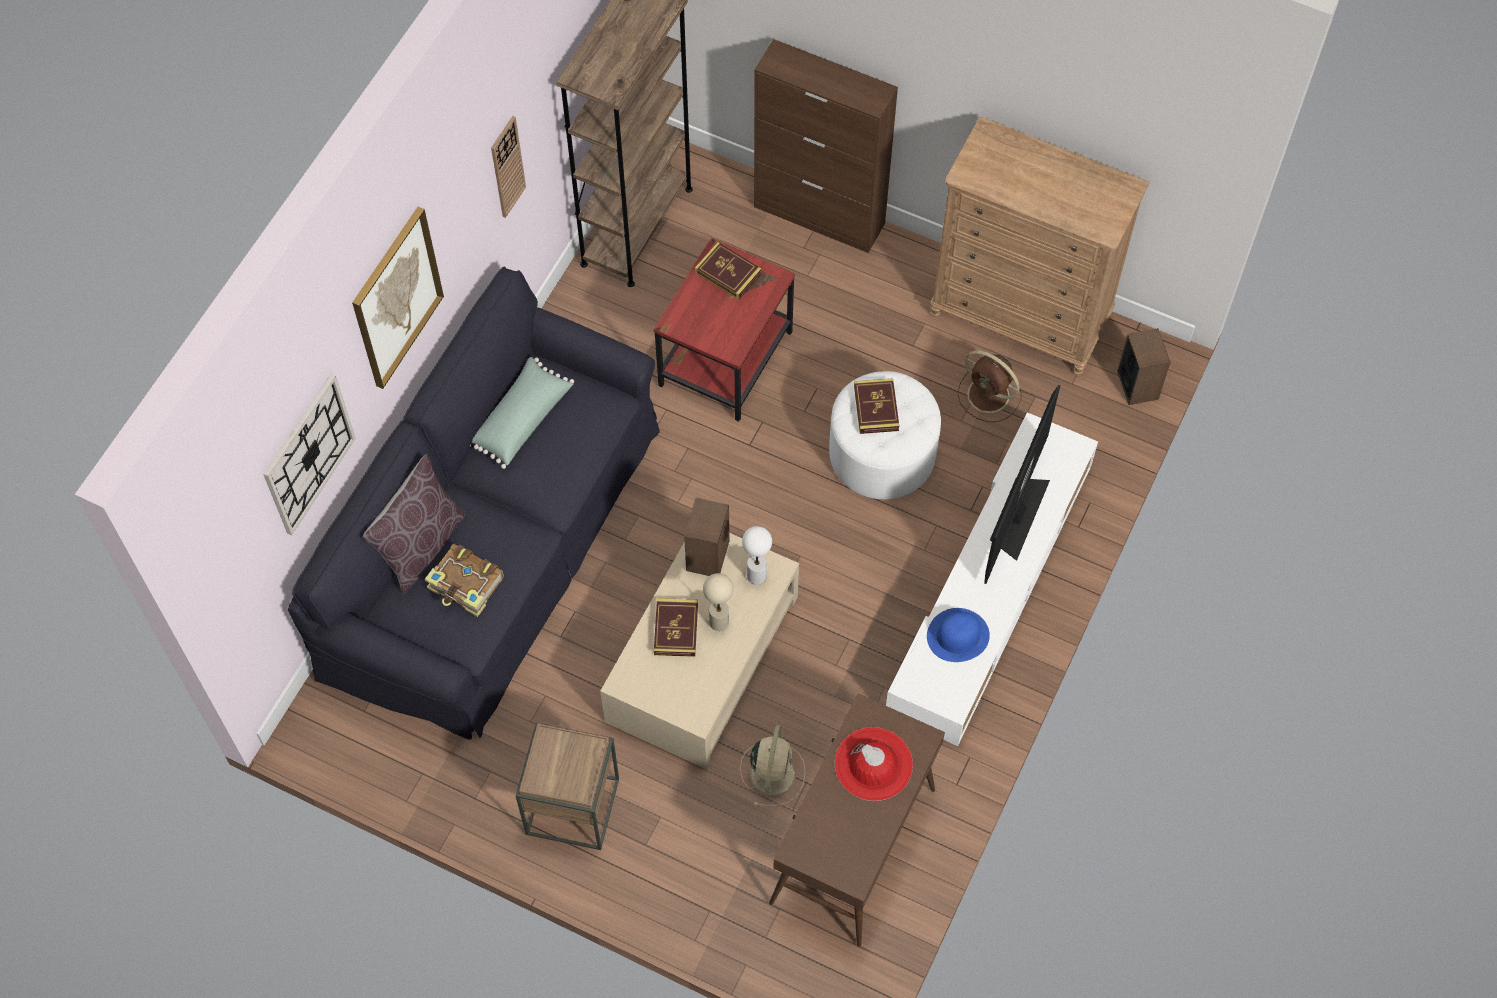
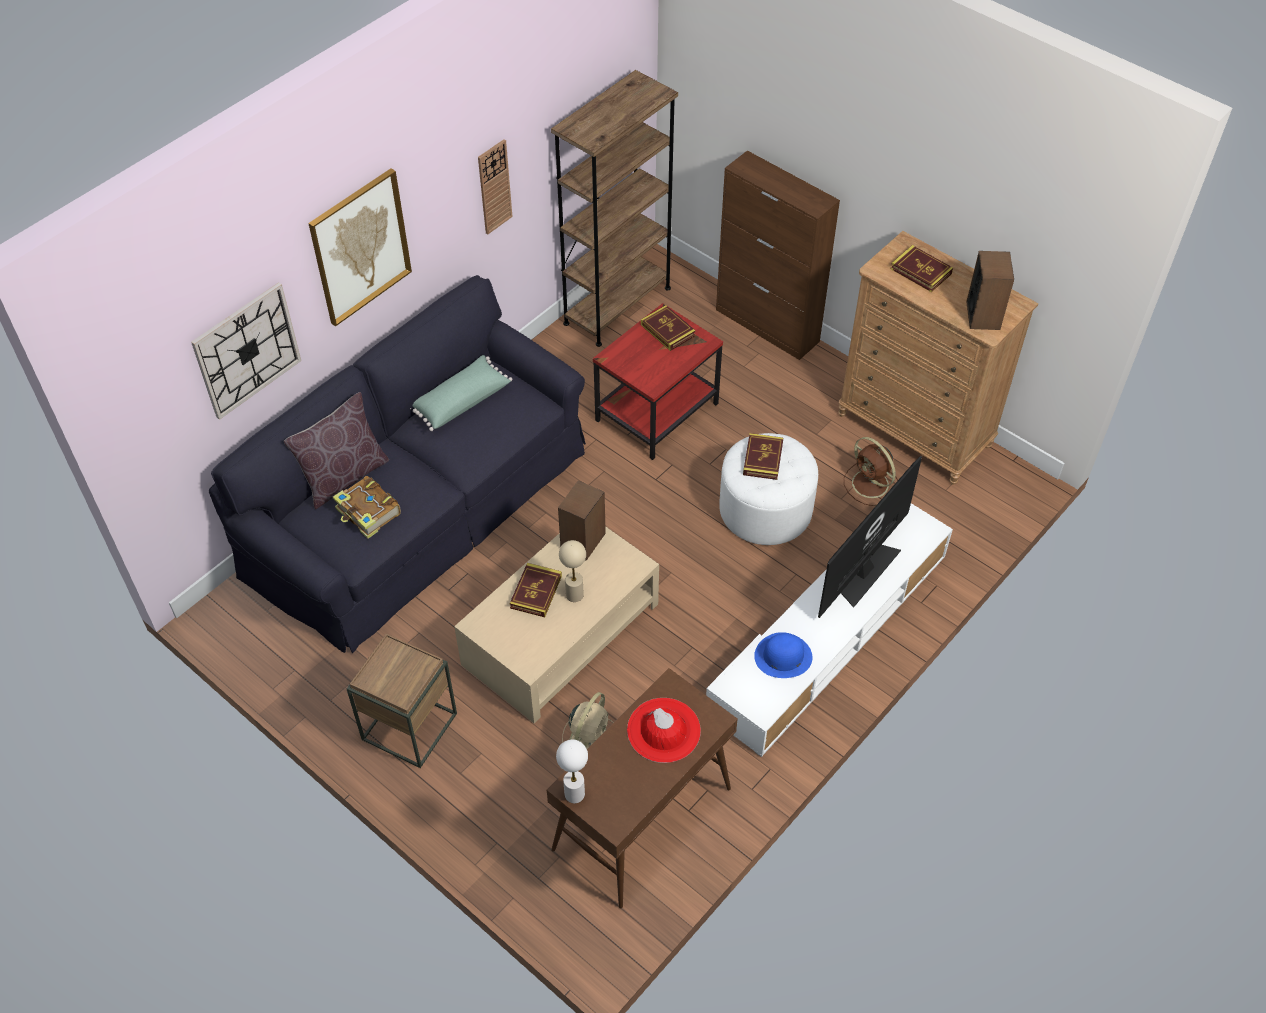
camera: 15 degrees right, 10 degrees down
white table lamp [742,526,772,585] -> white table lamp moved to [556,739,588,803]
speaker [1117,328,1170,405] -> speaker moved to [966,251,1014,330]
none -> book [891,245,953,292]

